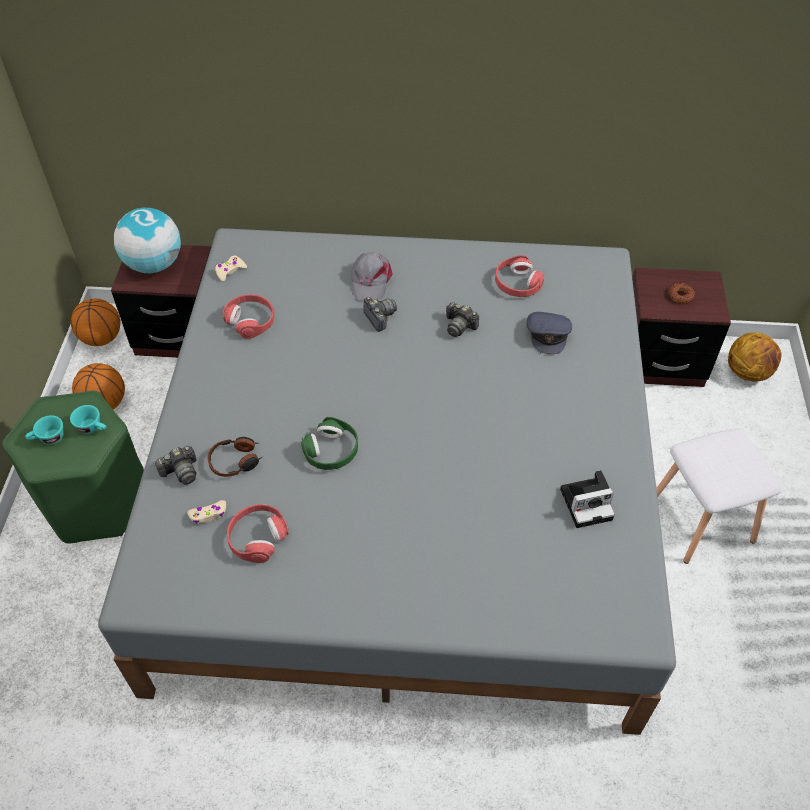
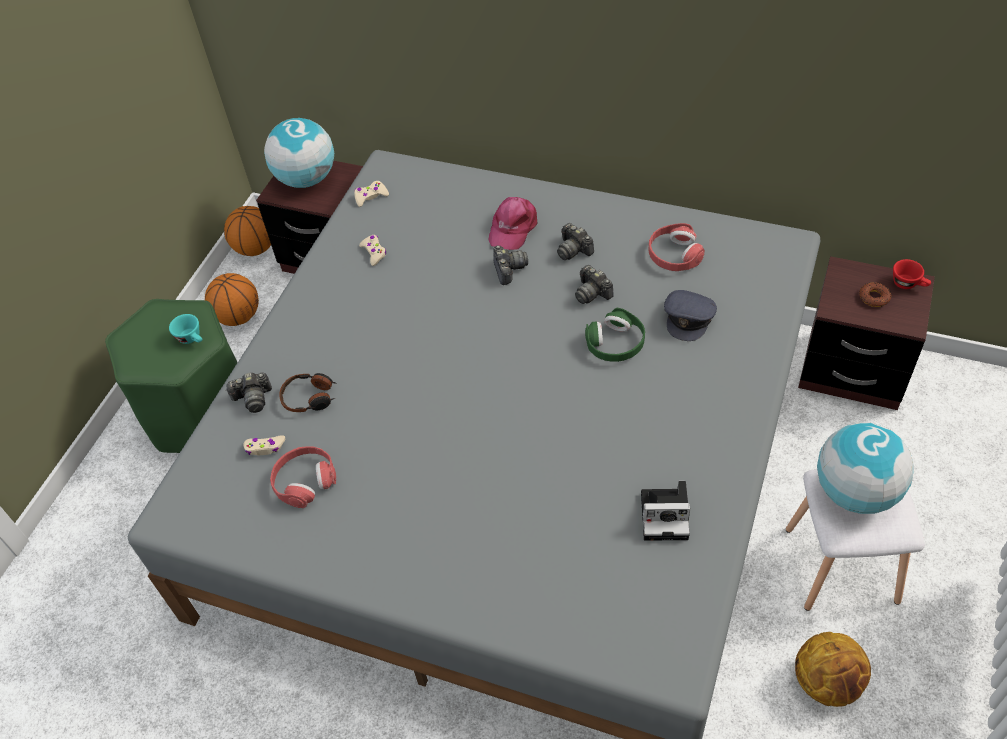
camera: 20 degrees right, 0 degrees up
turquoise cup [26,415,63,445] -> none
red headphones [223,295,274,339] -> beige game controller [359,235,386,266]
green headphones [301,417,358,470] -> green headphones moved to [585,308,645,362]
grey cap [351,252,393,300] -> pink cap [488,197,538,250]
basketball [728,332,782,382] -> basketball moved to [795,632,871,707]
none -> camera [557,223,594,260]
none -> globe [817,422,914,514]
none -> red cup [893,259,931,289]

